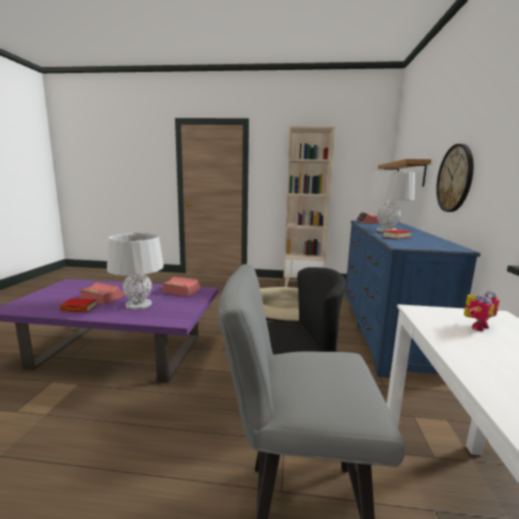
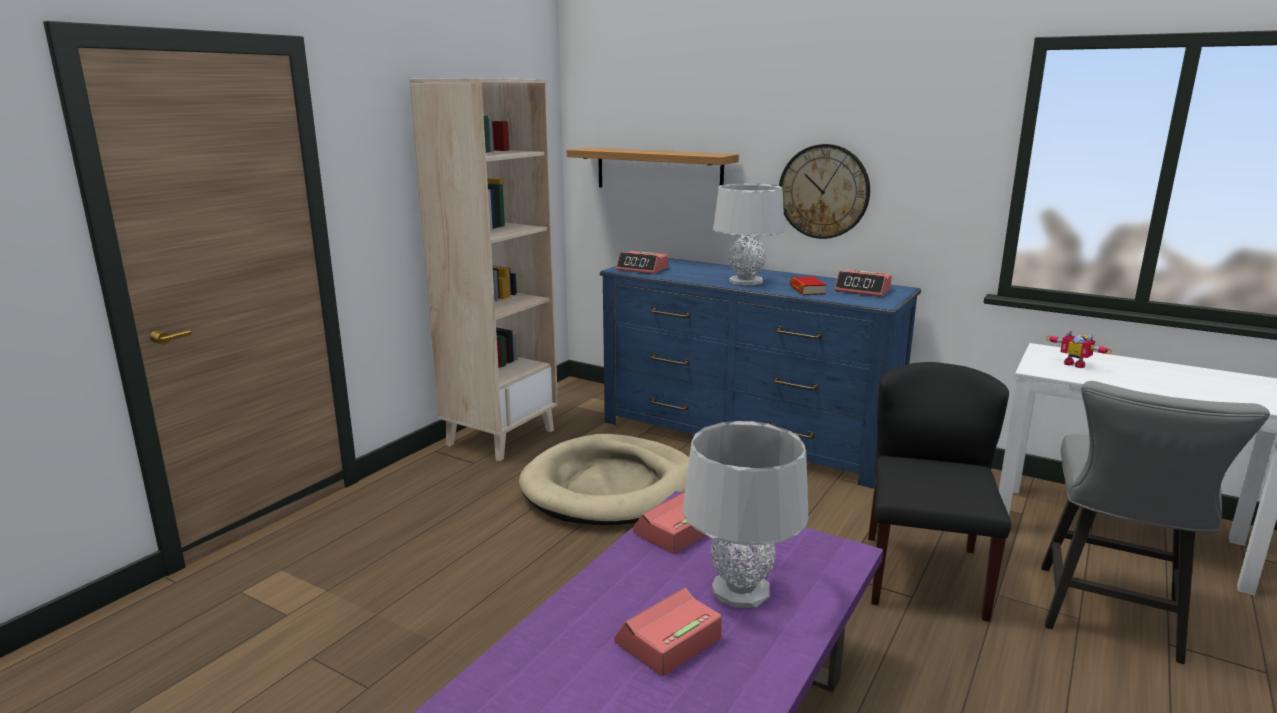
camera: 65 degrees left, 5 degrees up
book [60,298,97,312] -> none
toy robot [464,291,500,332] -> toy robot turned 150 degrees clockwise [1046,330,1112,368]
none -> alarm clock [835,270,892,297]

